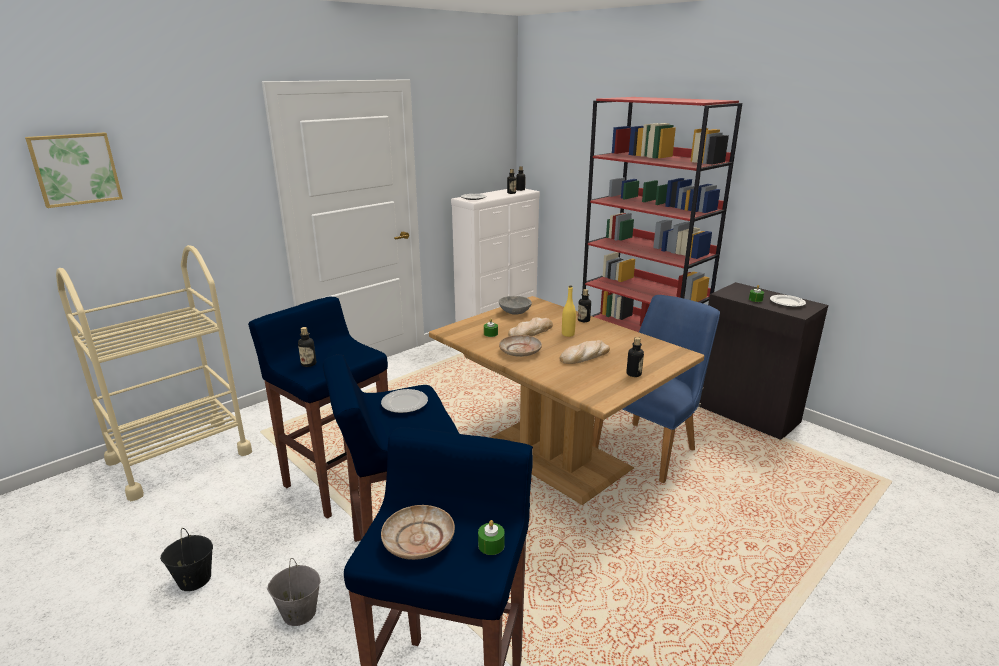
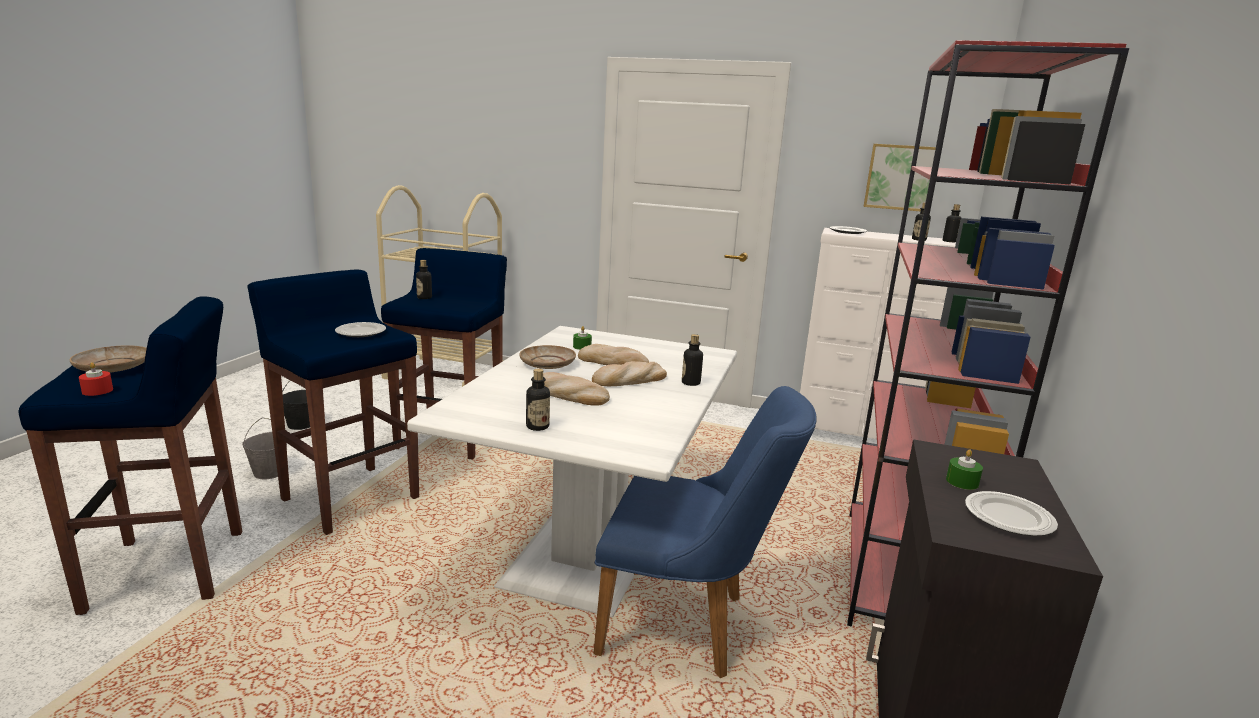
camera: 60 degrees right, 5 degrees down
picture [25,133,123,208] -> picture moved to [864,144,936,211]
brown dining table [429,296,704,505] -> white dining table [407,326,737,618]
green candle [478,520,505,555] -> red candle [79,362,113,396]
grey bowl [499,296,532,315] -> none
yellow bottle [562,285,576,337] -> bread [592,361,667,386]

